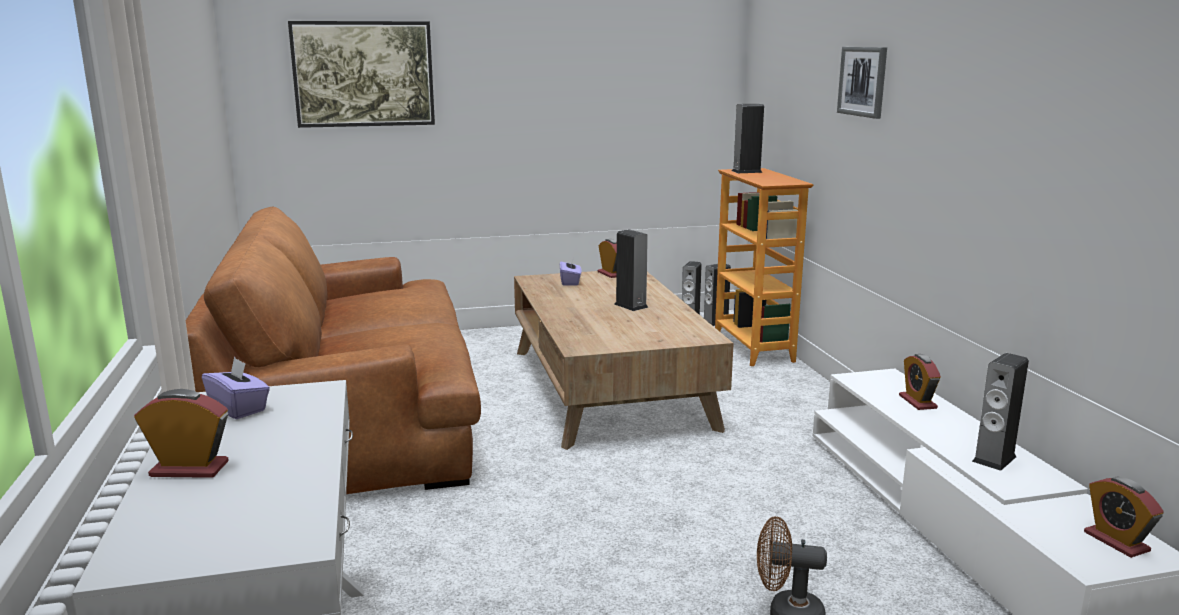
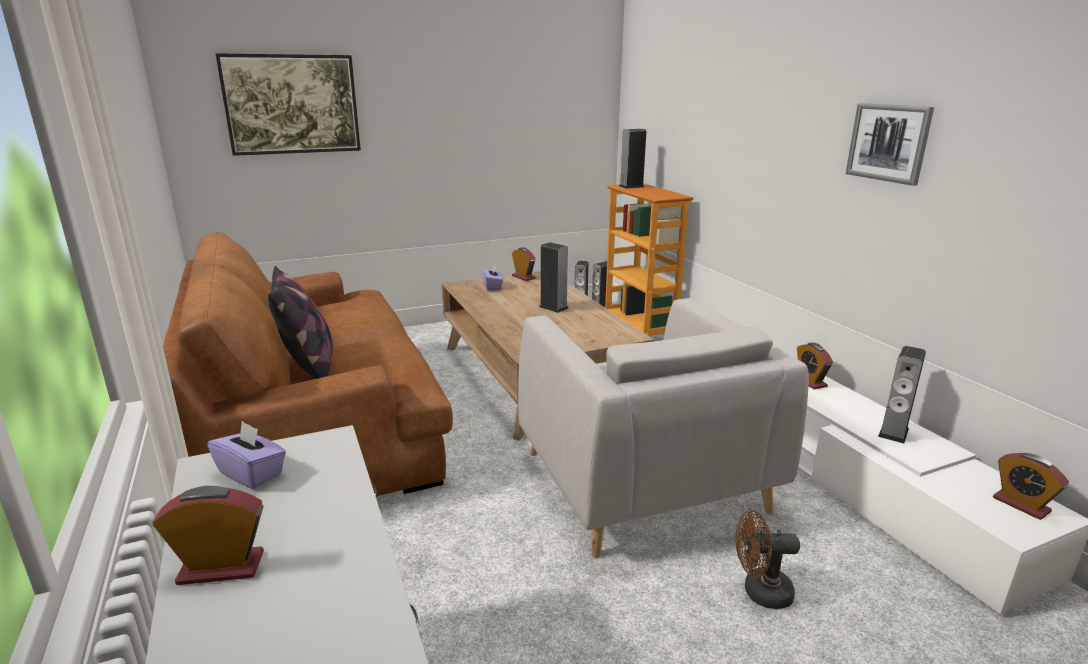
camera: 10 degrees left, 5 degrees up
picture [837,47,887,119] -> picture moved to [846,103,934,186]
none -> pillow [268,266,333,379]
none -> grey armchair [518,298,809,558]

